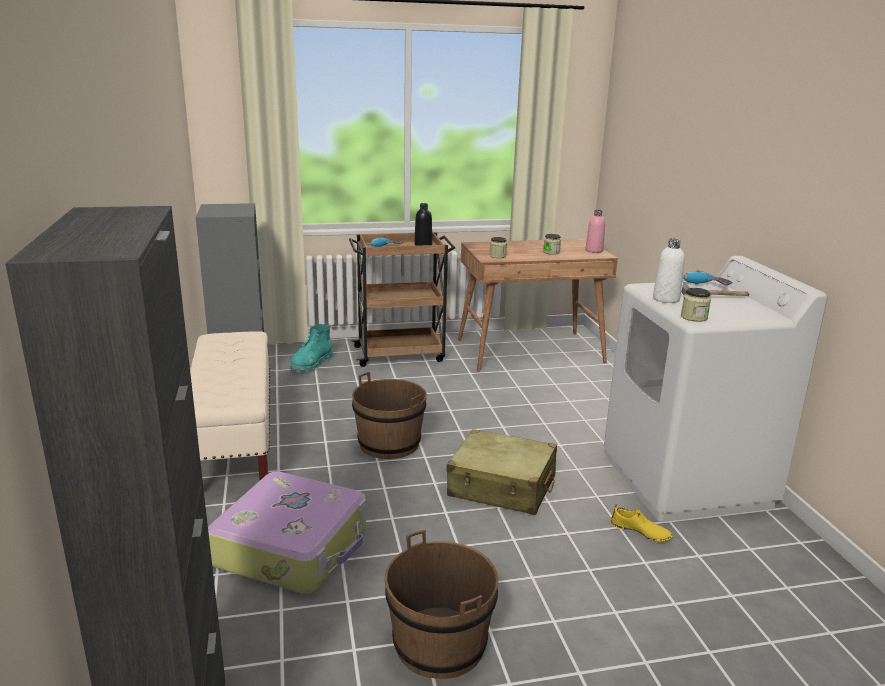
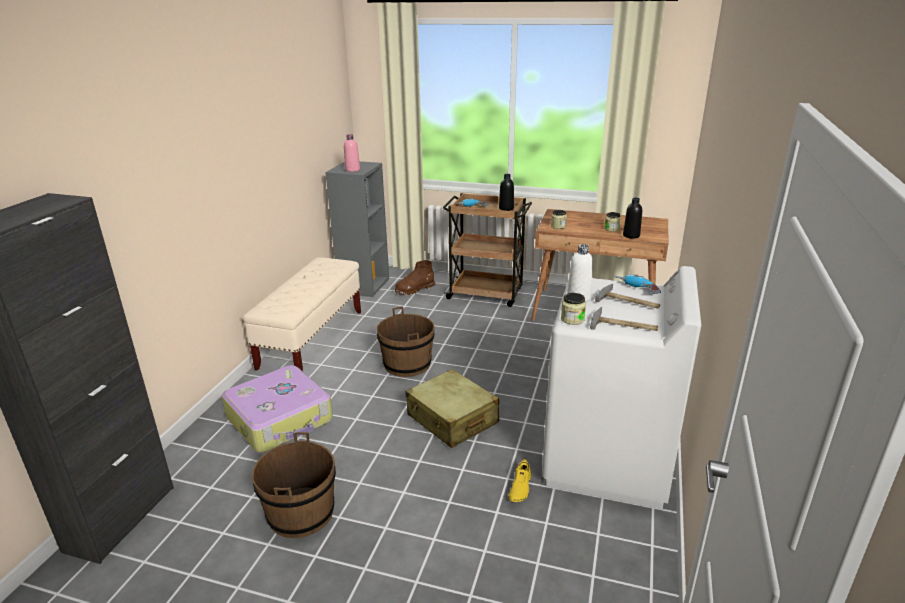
camera: 30 degrees right, 5 degrees up
turquoise boot [290,324,333,373] -> brown boot [395,260,435,296]
pink bottle [585,210,605,253] -> pink bottle moved to [344,134,360,172]
yellow shoe [610,505,673,542] -> yellow shoe turned 45 degrees clockwise [508,459,532,502]
none -> hammer [590,307,658,331]
none -> black bottle [623,198,642,239]

